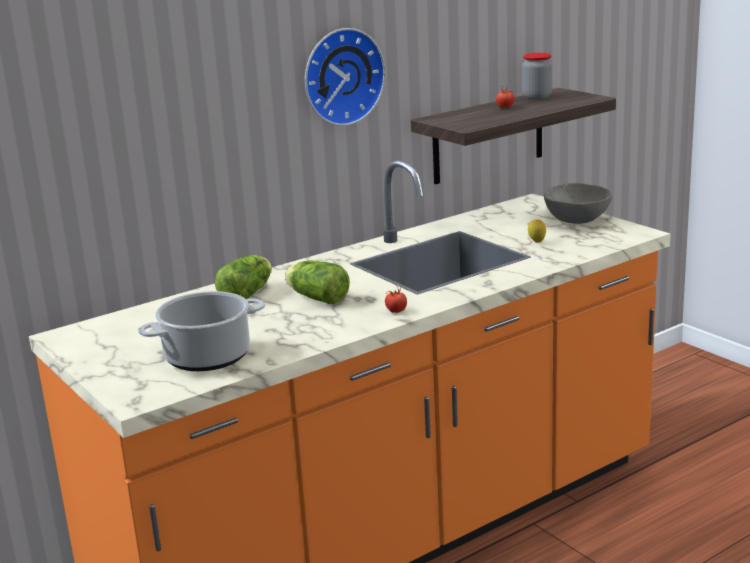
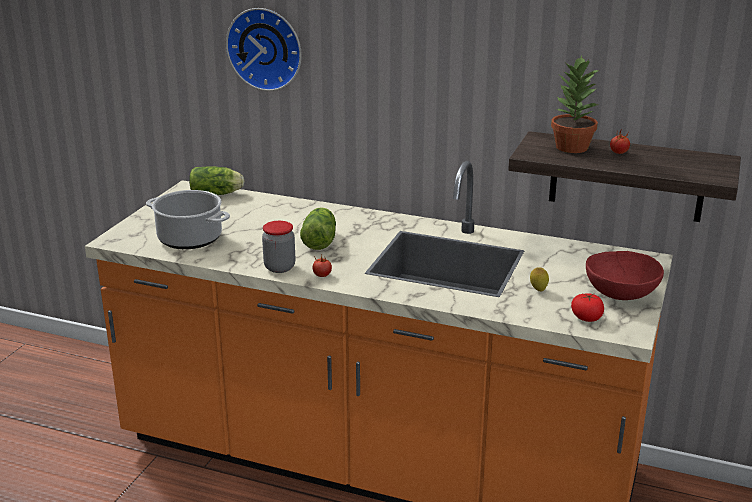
camera: 55 degrees right, 5 degrees up
lettuce [215,255,272,299] -> lettuce moved to [189,166,244,195]
wall clock [305,28,386,126] -> wall clock moved to [226,8,302,91]
jar [522,53,552,100] -> jar moved to [262,221,295,273]
grey bowl [544,183,612,224] -> red bowl [586,251,664,300]
none -> potted plant [551,56,600,153]
none -> tomato [571,293,604,322]

